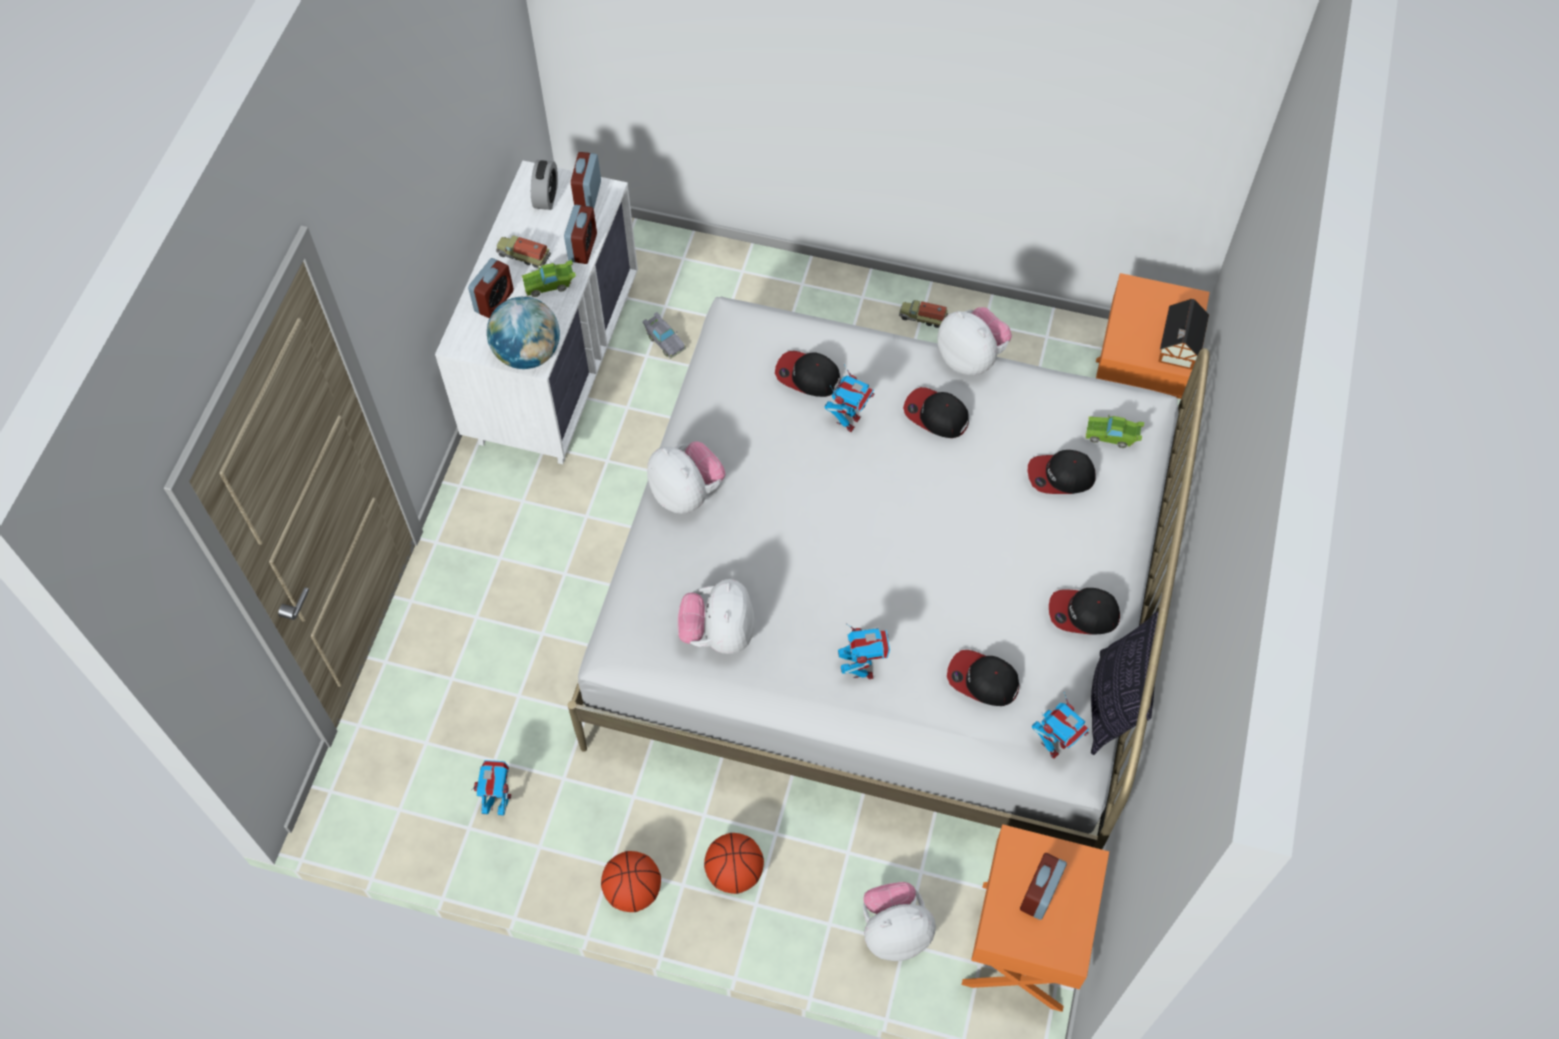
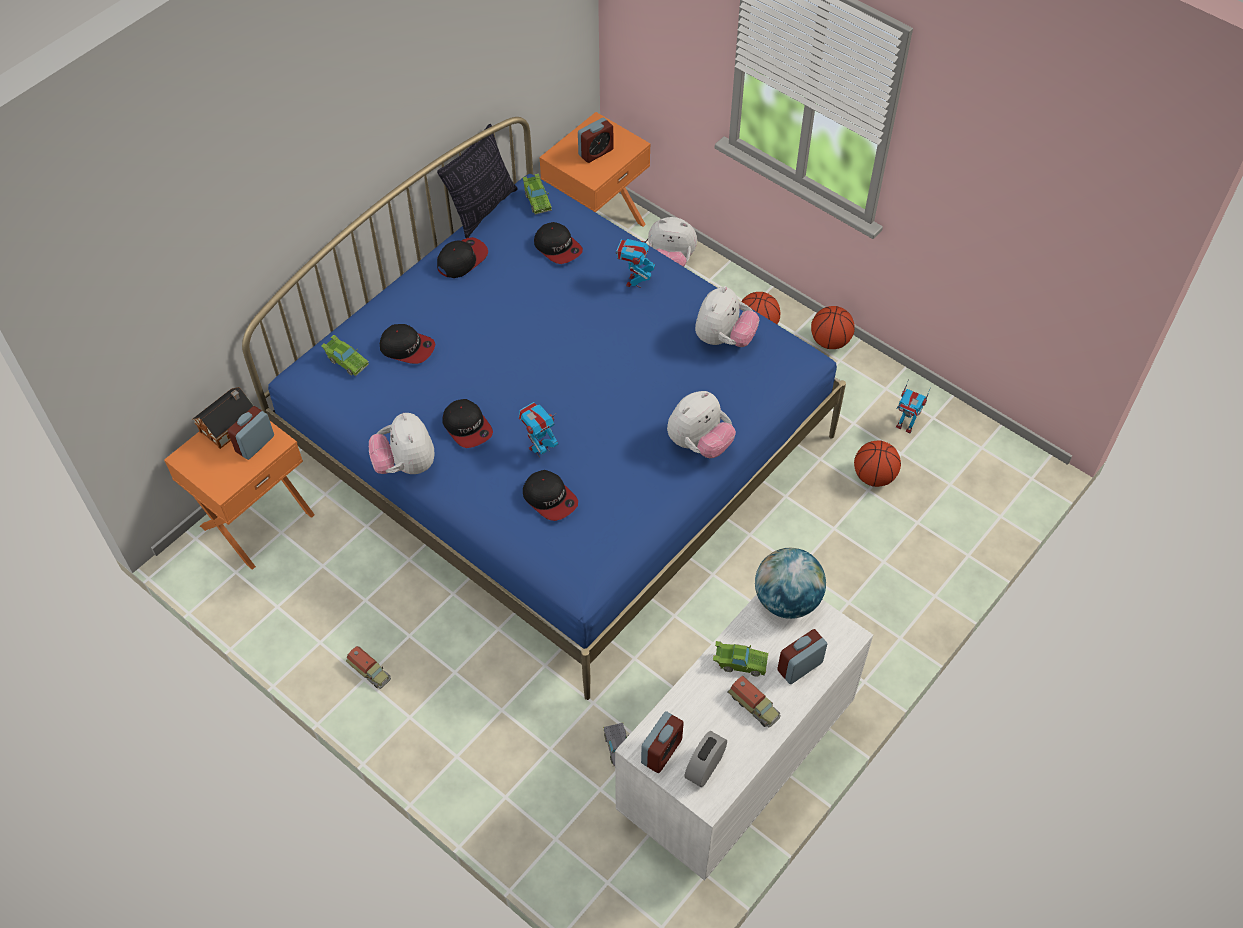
camera: 155 degrees left, 5 degrees down
alarm clock [564,205,597,264] -> alarm clock moved to [228,406,274,460]
white bed [568,296,1209,849] -> blue bed [242,117,846,700]
plush toy [647,442,726,514] -> plush toy turned 120 degrees counterclockwise [667,391,736,458]
toy robot [1032,692,1089,759] -> green toy car [522,174,552,215]
cap [1049,588,1120,635] -> cap turned 75 degrees counterclockwise [437,237,488,278]
none -> basketball [854,441,901,487]

